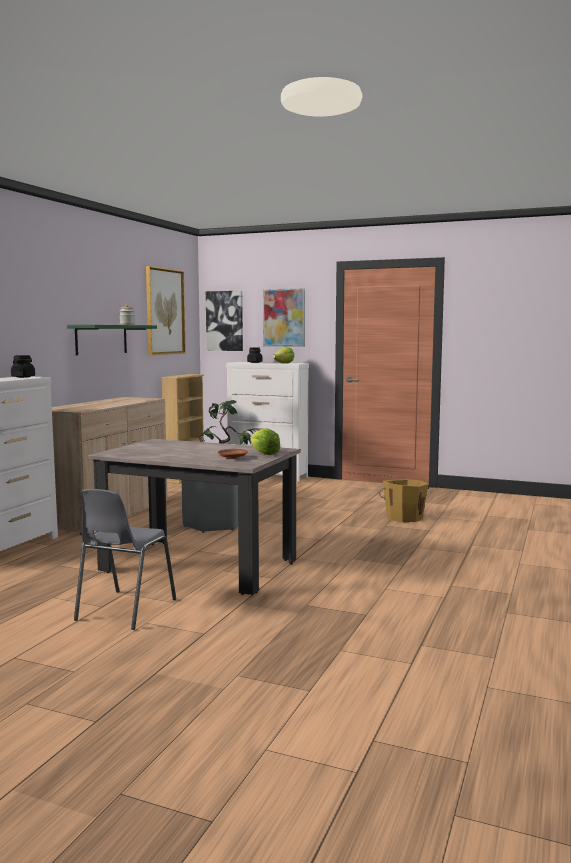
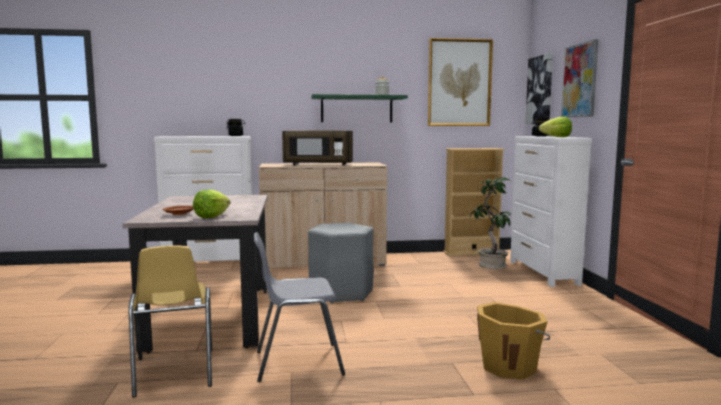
camera: 60 degrees right, 0 degrees up
grey chair [74,489,176,630] -> grey chair moved to [254,232,345,382]
none -> yellow chair [128,245,212,398]
none -> brown microwave [282,131,353,165]

